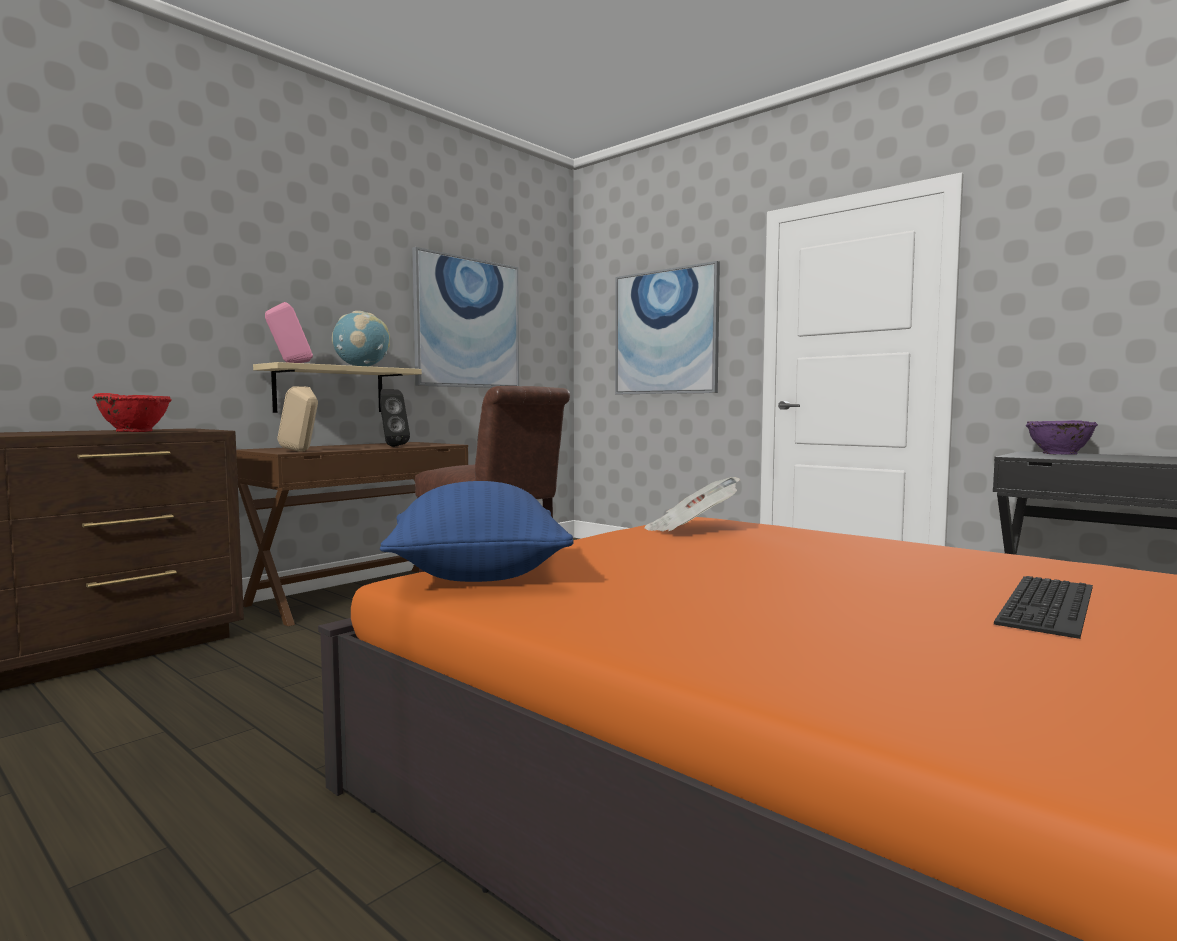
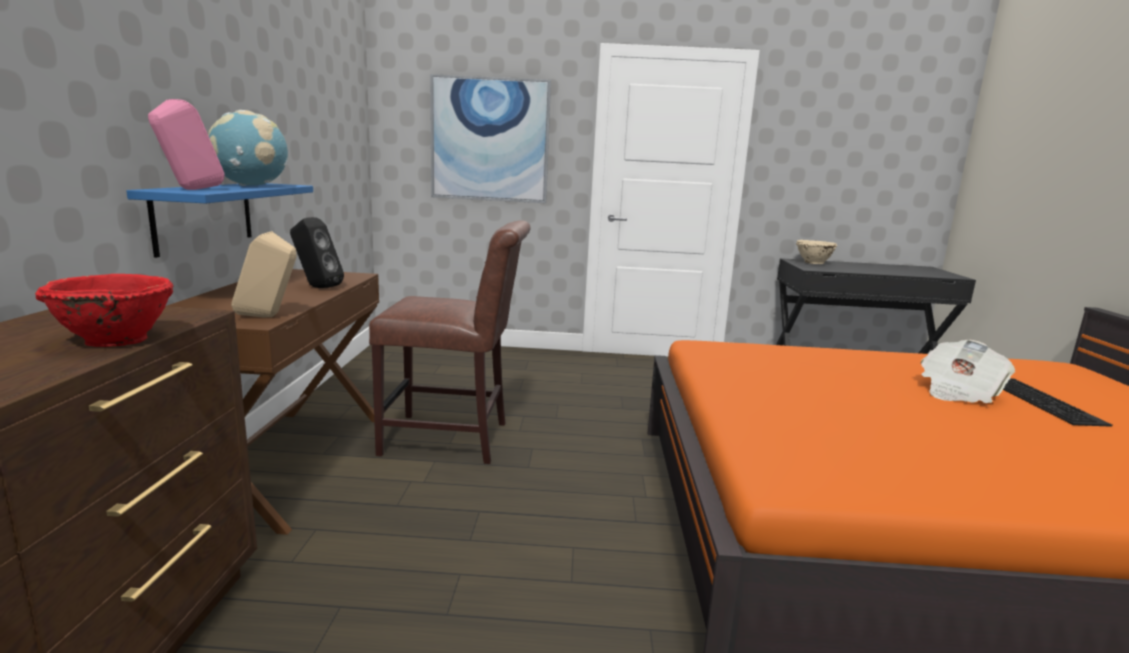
camera: 40 degrees left, 10 degrees up
beige shelf [253,362,422,413] -> blue shelf [127,183,313,258]
blue pillow [380,481,574,582] -> none
picture [412,247,519,388] -> none
newspaper [644,477,740,532] -> newspaper moved to [921,340,1015,403]
purple bowl [1026,420,1098,455] -> beige bowl [796,240,837,264]

